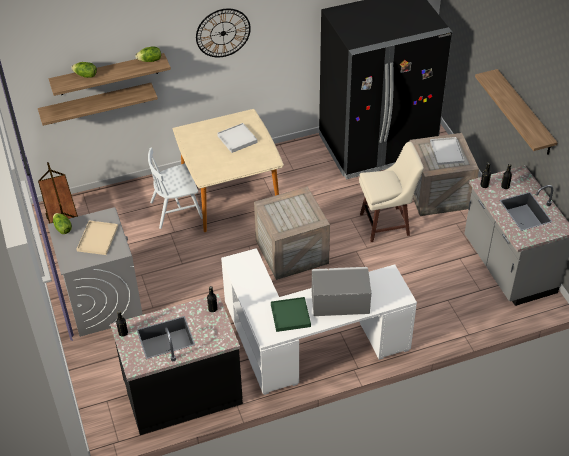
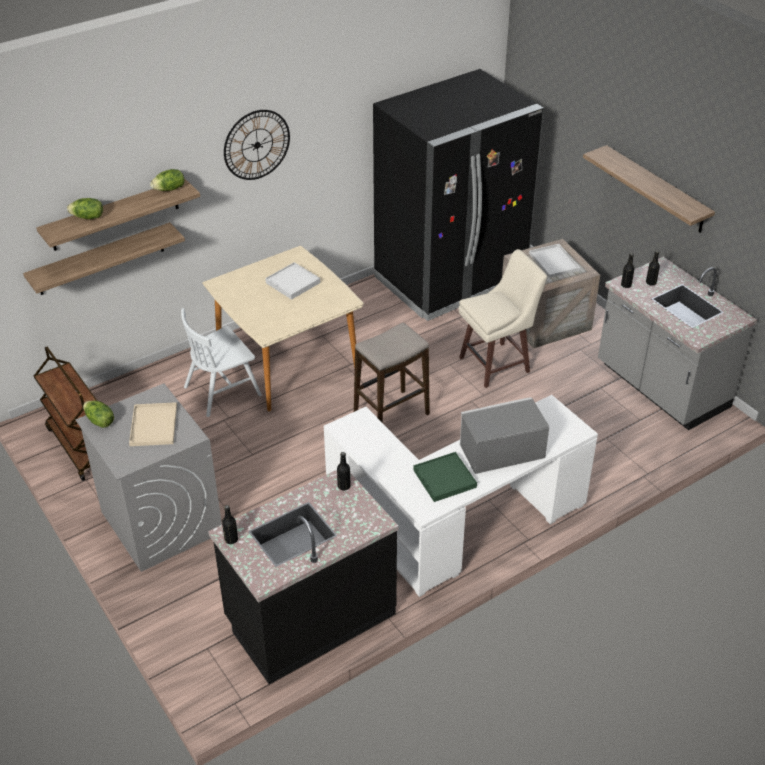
camera: 15 degrees left, 5 degrees down
crate [254,187,330,280] -> stool [354,323,430,423]

